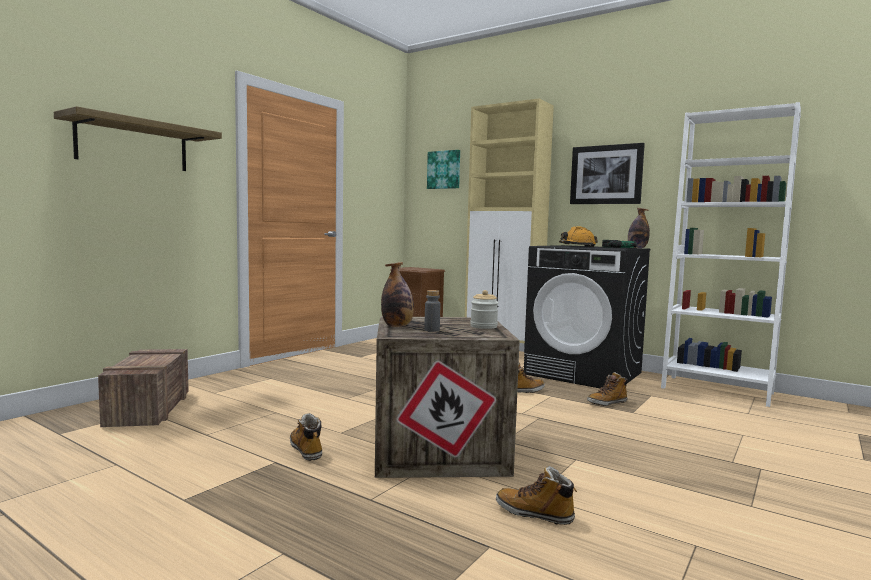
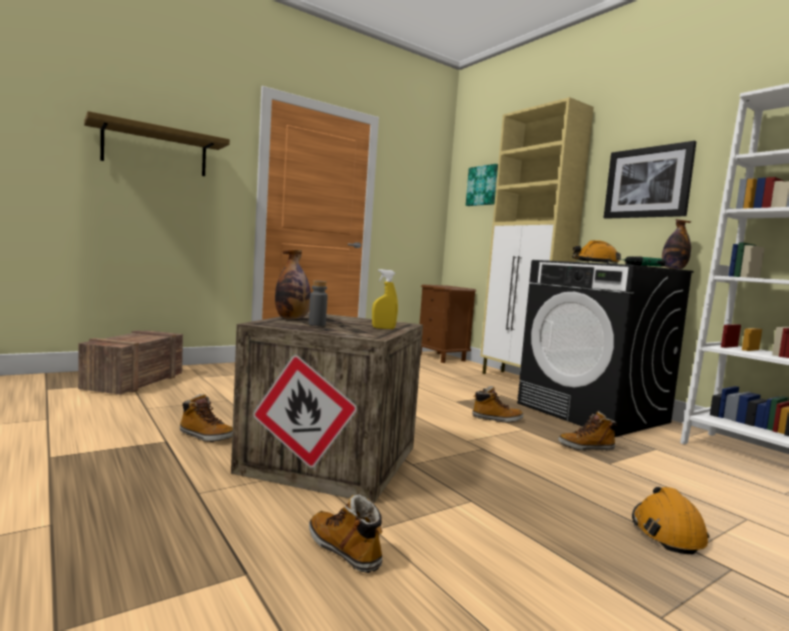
camera: 20 degrees right, 0 degrees up
boot [290,413,322,461] -> boot turned 120 degrees clockwise [180,394,233,442]
jar [470,290,498,329] -> yellow spray bottle [372,269,398,329]
none -> orange hard hat [632,487,709,554]

